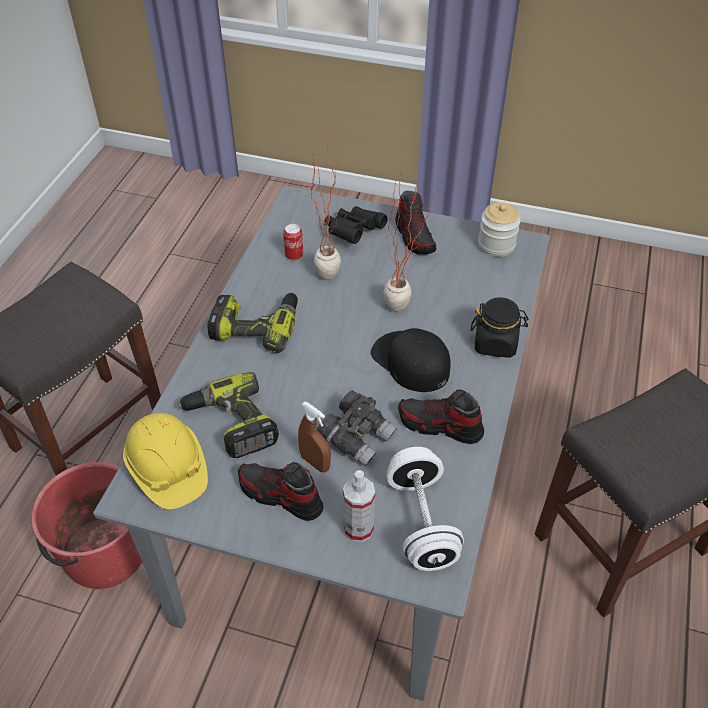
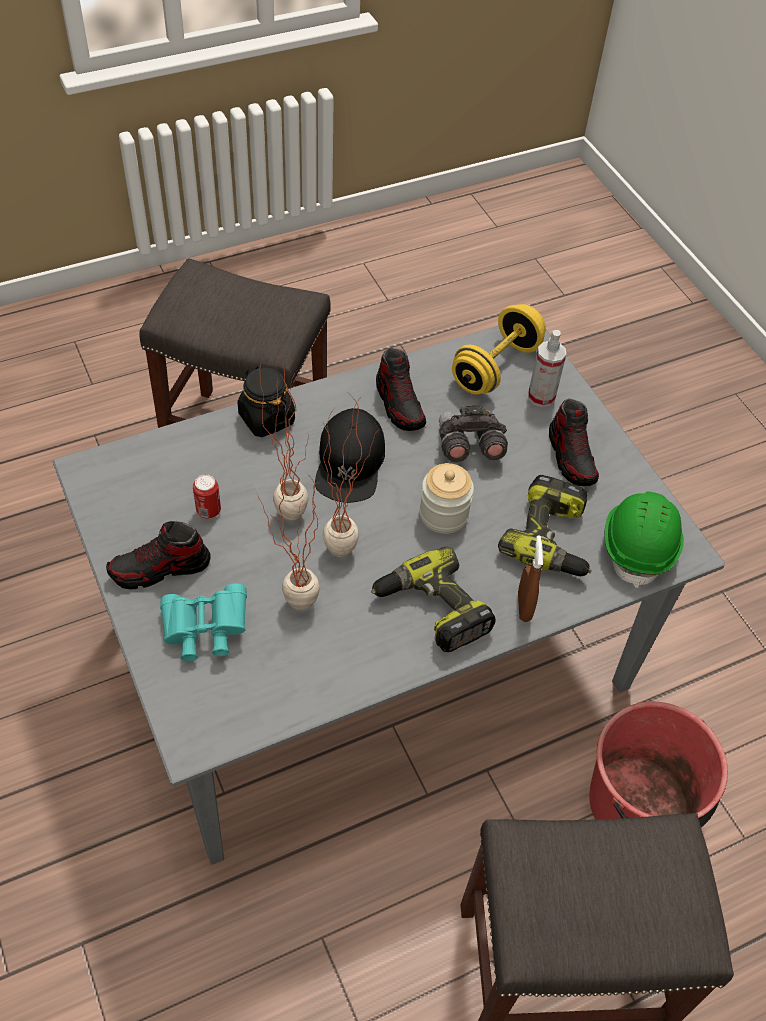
camera: 135 degrees left, 5 degrees up
yellow hard hat [123,413,208,509] -> green hard hat [604,492,684,588]
can [283,224,304,261] -> can moved to [193,474,221,519]
brown spray bottle [298,402,331,472] -> brown spray bottle moved to [518,535,543,622]
black binoculars [324,206,388,244] -> turquoise binoculars [160,584,247,661]
white dumbbell [386,447,464,571] -> yellow dumbbell [452,304,546,395]
shoe [395,191,436,255] -> shoe turned 135 degrees counterclockwise [106,521,210,589]
jar [478,202,521,257] -> jar moved to [419,463,474,534]
none -> potted plant [323,395,379,557]

